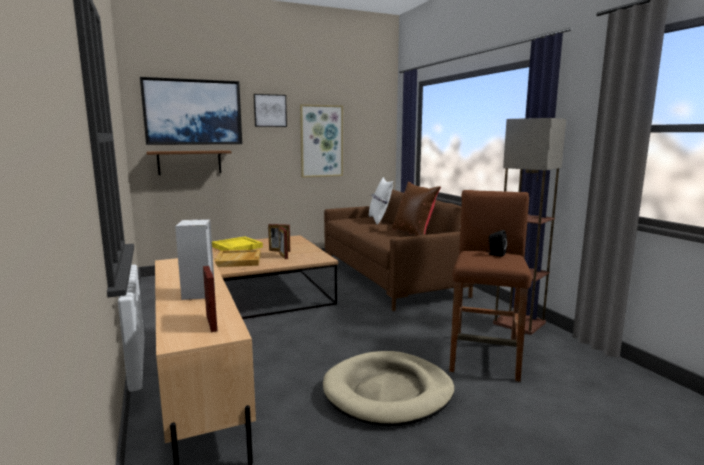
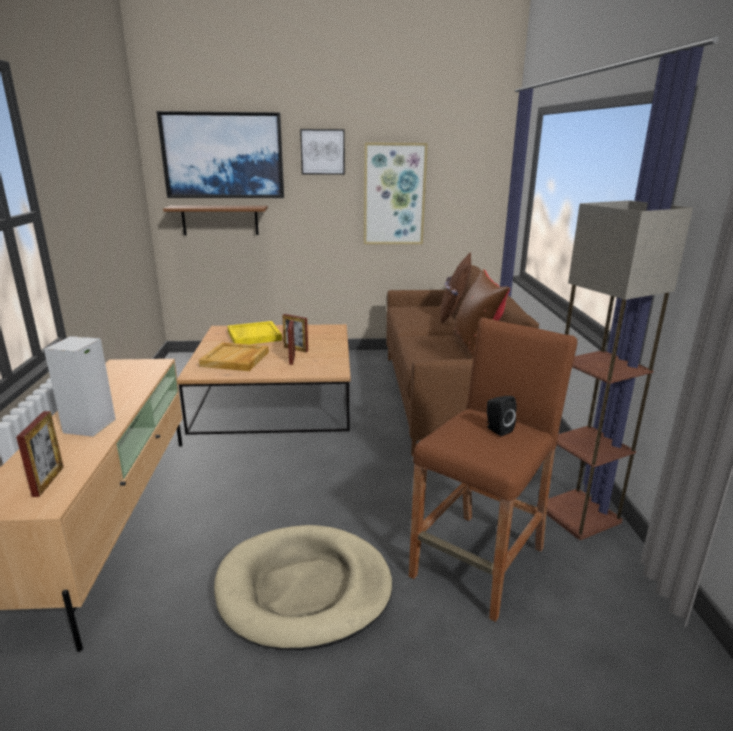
camera: 20 degrees right, 10 degrees up
white pillow [369,177,393,225] -> brown pillow [441,252,471,323]

